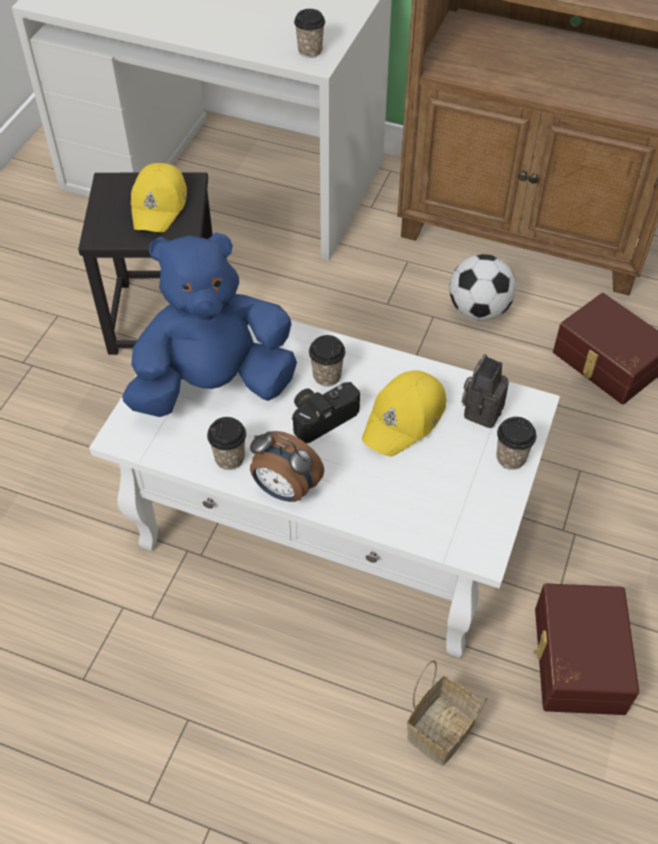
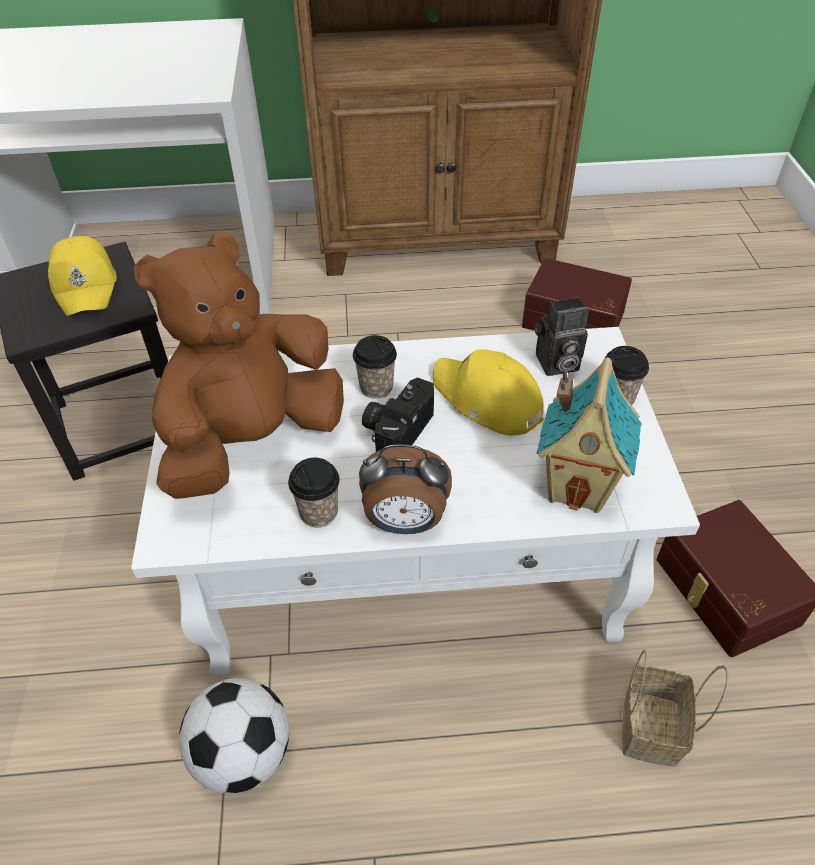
camera: 25 degrees left, 5 degrees down
blue plush toy [122,232,297,417] -> brown plush toy [134,233,344,499]
cup [294,9,325,58] -> none
yellow cap [362,370,446,456] -> yellow cap turned 120 degrees clockwise [433,349,544,435]
football [449,254,516,321] -> football moved to [179,678,289,793]
camera [462,354,509,428] -> camera turned 105 degrees counterclockwise [535,297,589,376]
none -> toy house [537,357,642,513]

